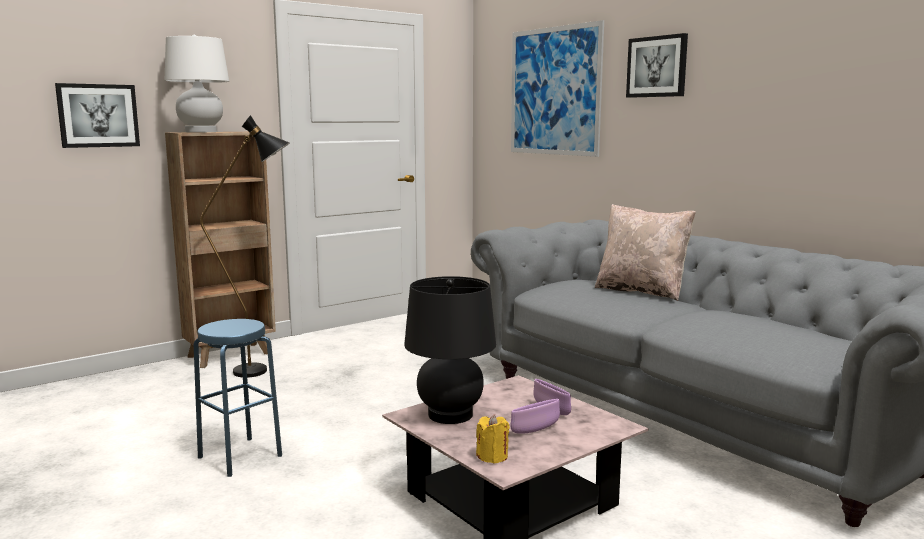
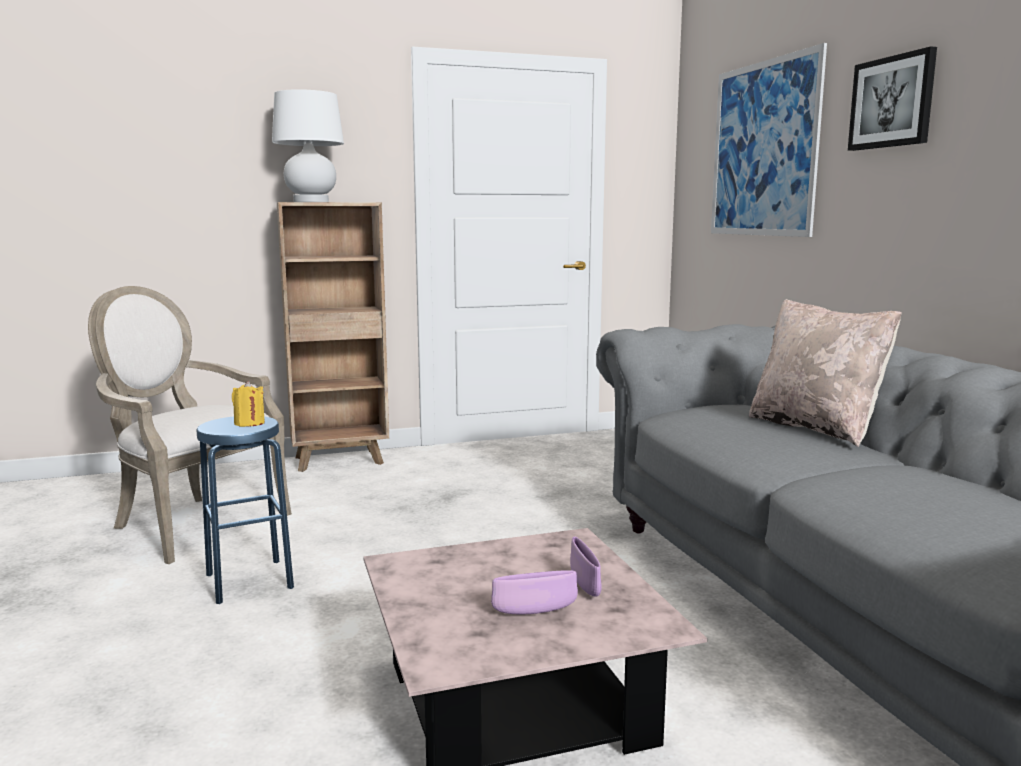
camera: 20 degrees right, 0 degrees up
picture [55,83,140,148] -> none
black floor lamp [200,115,290,378] -> none
black table lamp [404,276,496,424] -> none
yellow candle [476,414,510,464] -> yellow candle moved to [232,381,265,427]
none -> armchair [88,286,292,564]

